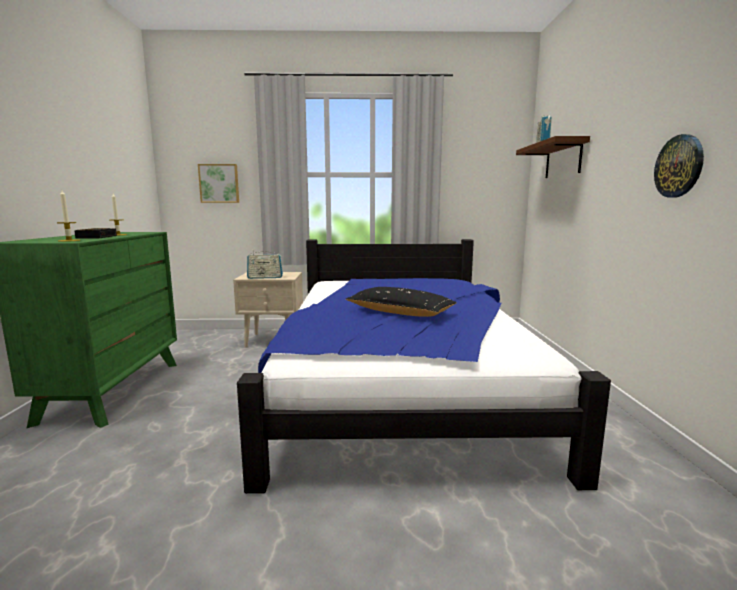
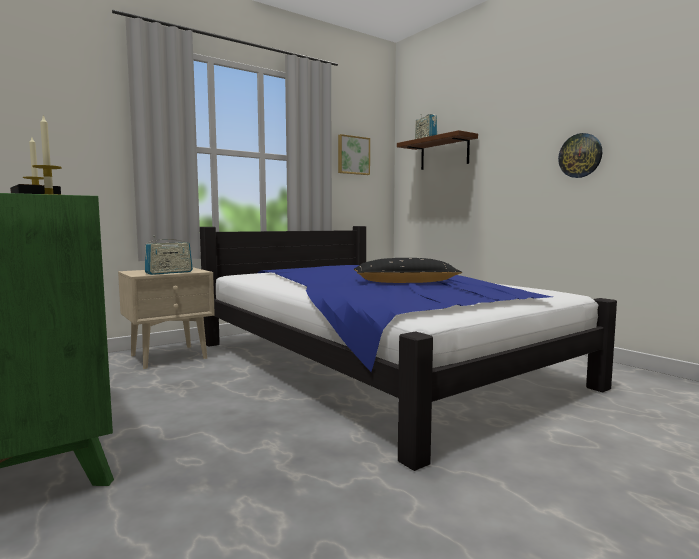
camera: 35 degrees left, 5 degrees down
picture [198,164,239,203] -> picture moved to [338,134,370,175]

